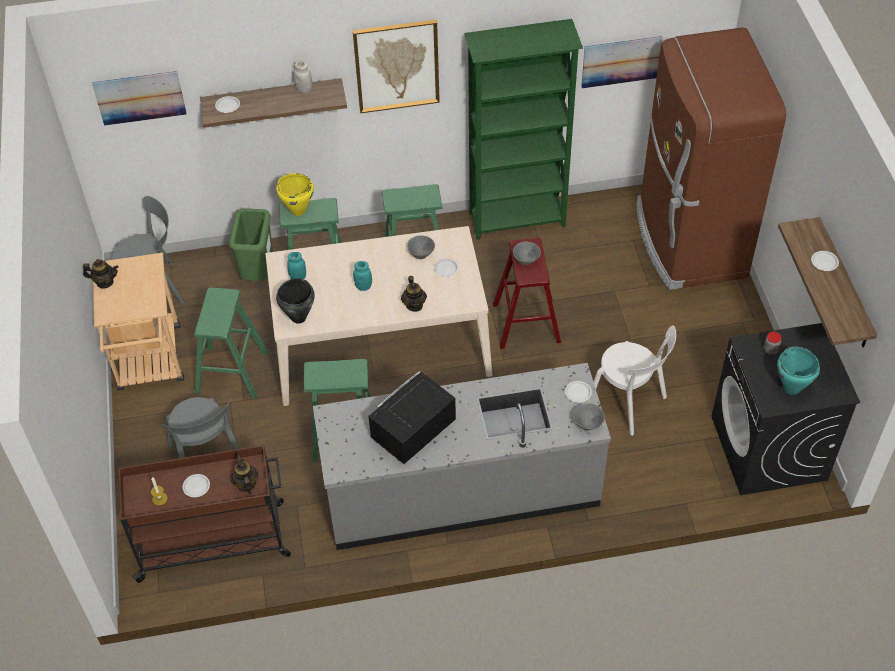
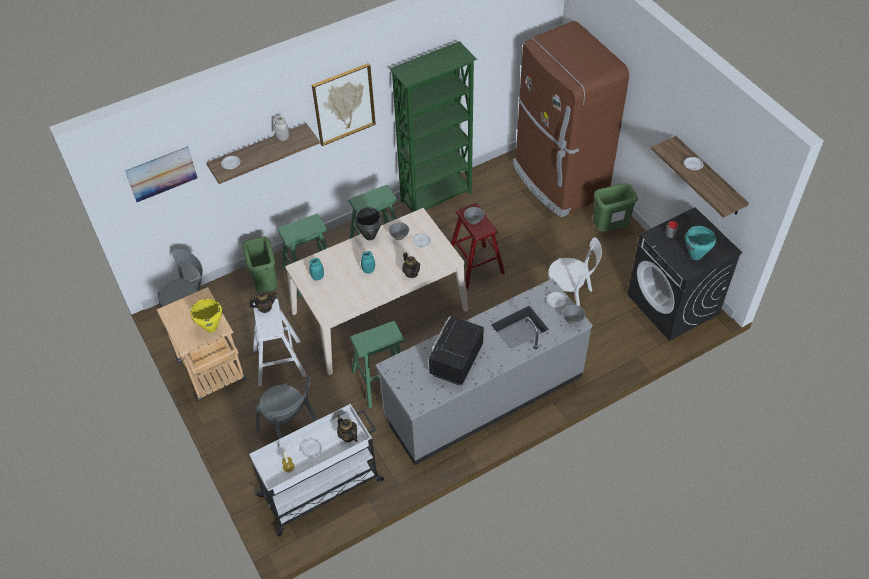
camera: 20 degrees left, 0 degrees up
teapot [83,259,118,289] -> teapot moved to [249,291,277,313]
brown cart [118,445,291,583] -> white cart [249,404,384,536]
green stool [194,288,268,399] -> white stool [253,299,307,386]
yellow cooking pot [276,173,314,216] -> yellow cooking pot moved to [190,299,222,333]
black cooking pot [276,278,315,324] -> black cooking pot moved to [355,207,382,240]
picture [582,36,663,88] -> none
none -> green trash can [593,183,638,232]

